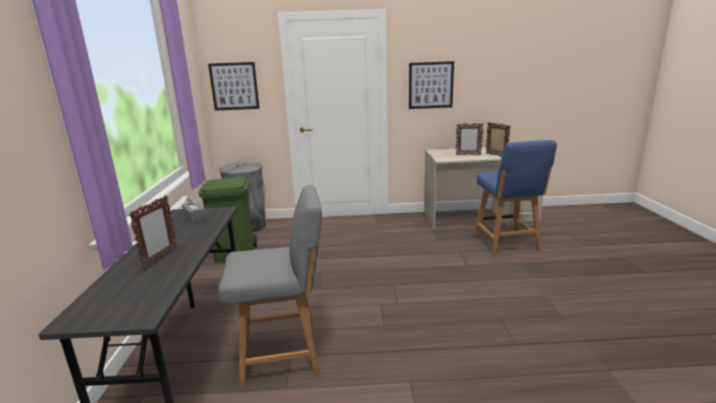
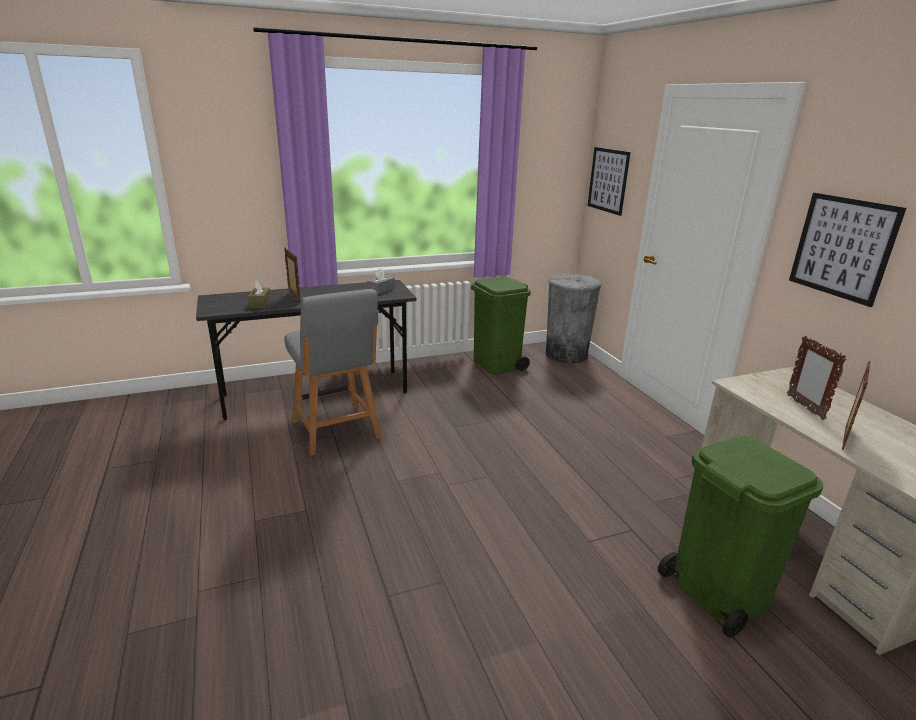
camera: 70 degrees right, 5 degrees up
picture frame [129,195,178,270] -> picture frame turned 120 degrees counterclockwise [284,247,301,303]
blue chair [473,140,557,256] -> green trash can [658,436,823,637]
none -> brown tissue box [248,280,271,308]

